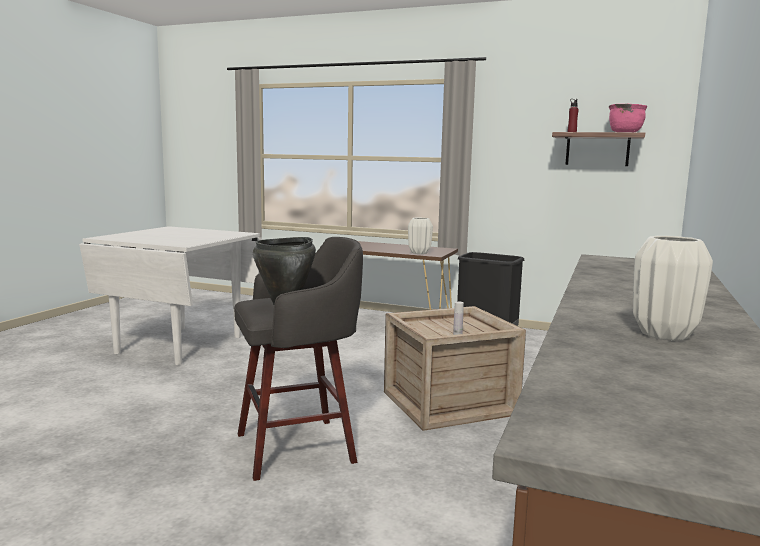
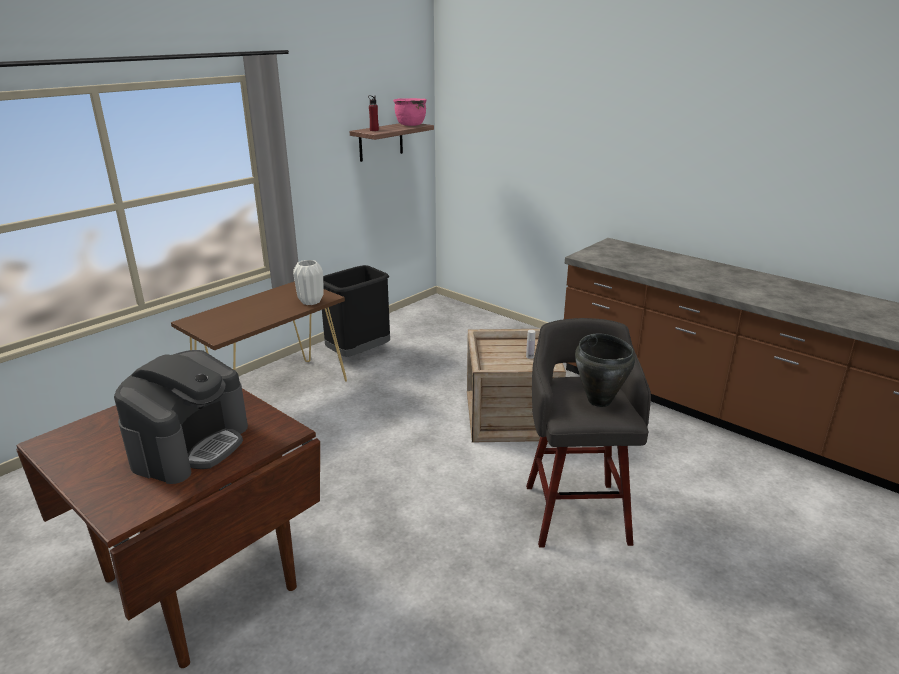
camera: 70 degrees left, 15 degrees up
white dining table [79,226,262,365] -> brown dining table [16,388,320,668]
white vase [633,236,713,341] -> none
none -> coffee machine [114,350,248,484]

